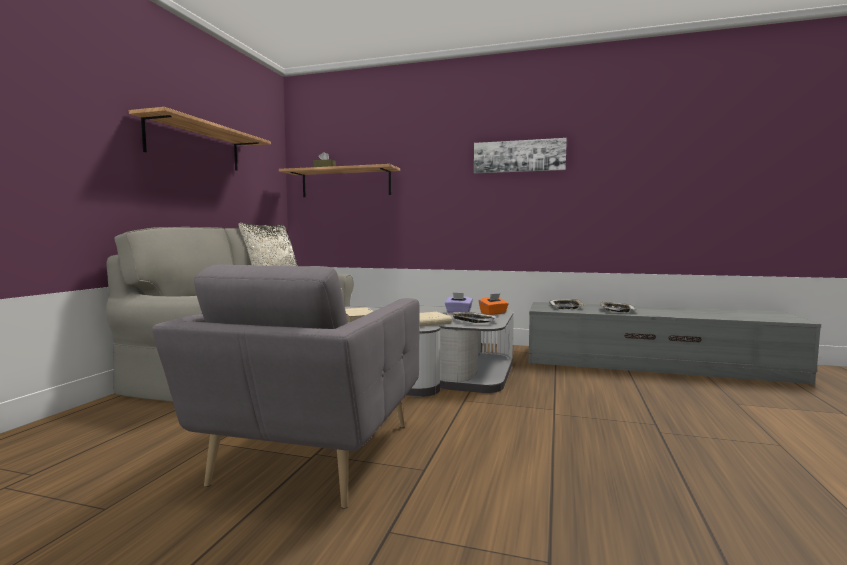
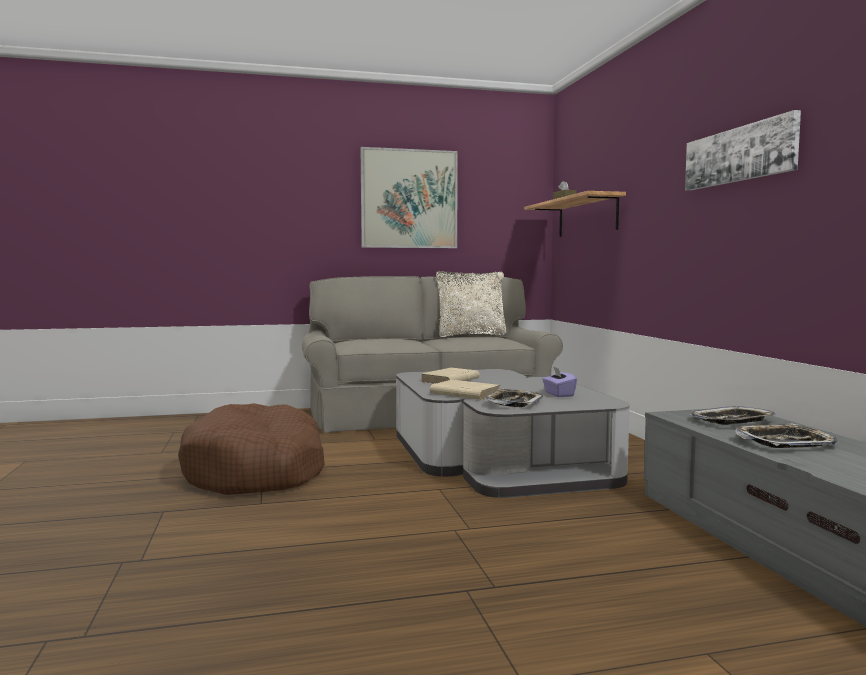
camera: 60 degrees right, 0 degrees up
shelf [129,107,271,171] -> picture [361,147,458,248]
grey armchair [152,264,420,509] -> brown dog bed [178,403,325,495]
orange tissue box [479,293,509,315] -> none

